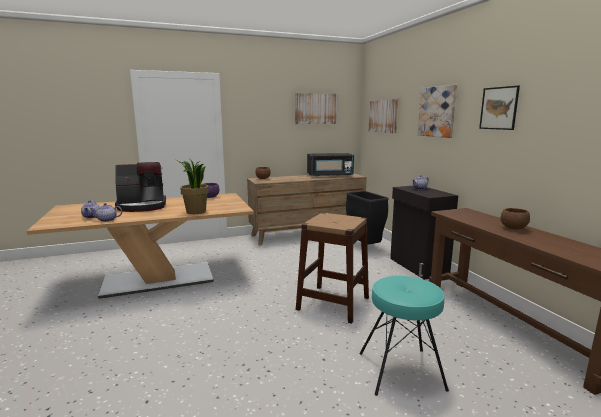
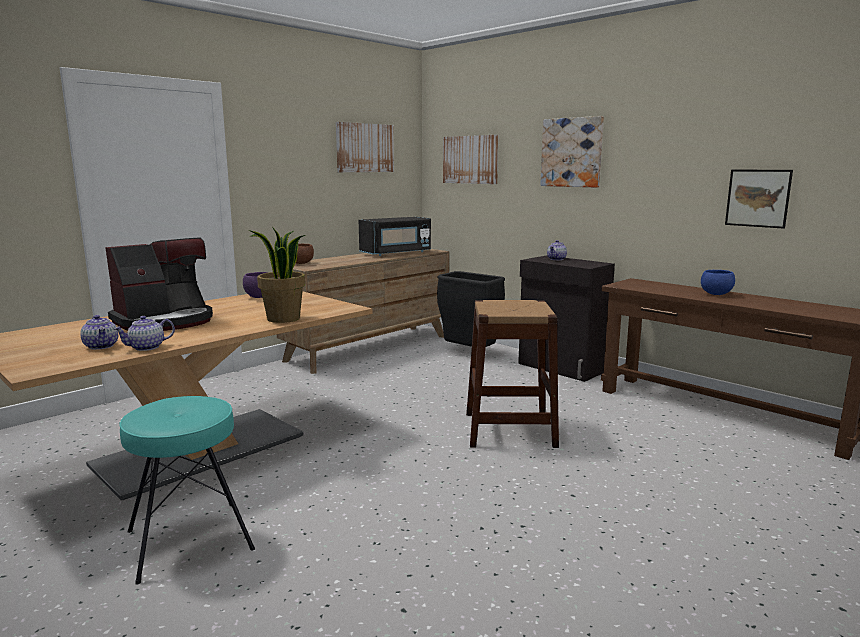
camera: 25 degrees left, 0 degrees up
turquoise stool [359,276,449,396] -> turquoise stool moved to [119,396,255,585]
picture [479,85,520,130] -> picture moved to [725,170,793,229]
brown bowl [500,208,530,230] -> blue bowl [701,270,735,295]

